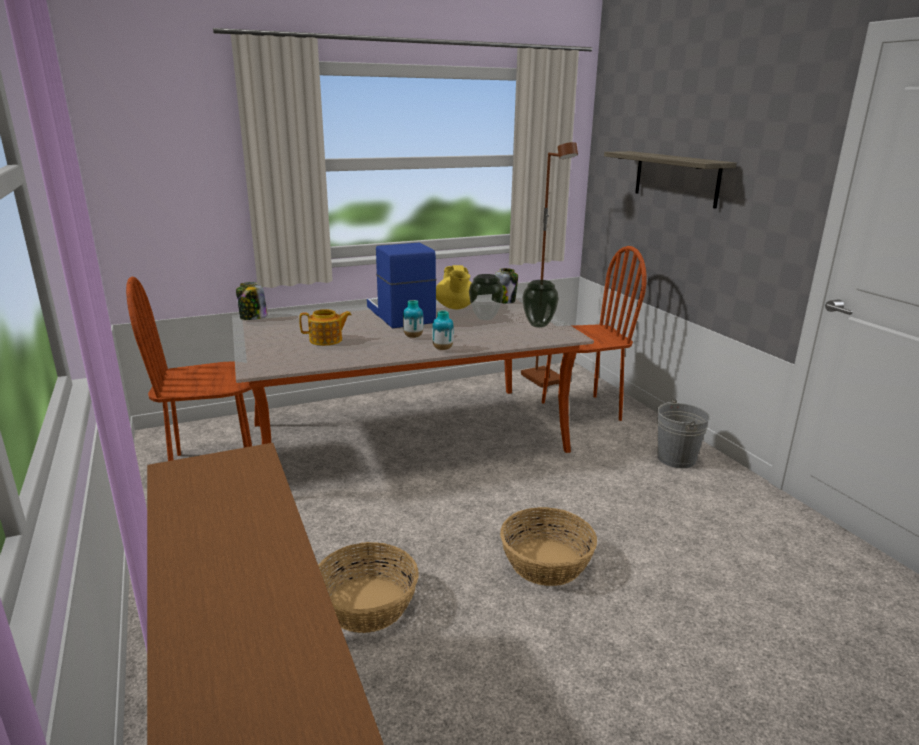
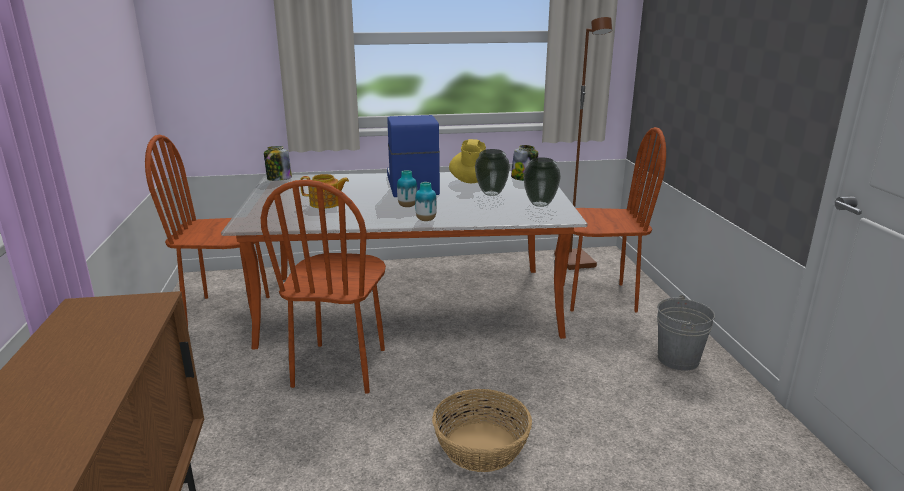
camera: 15 degrees right, 0 degrees up
basket [318,542,419,633] -> none
shelf [604,151,737,209] -> none
none -> brown chair [261,179,386,394]

